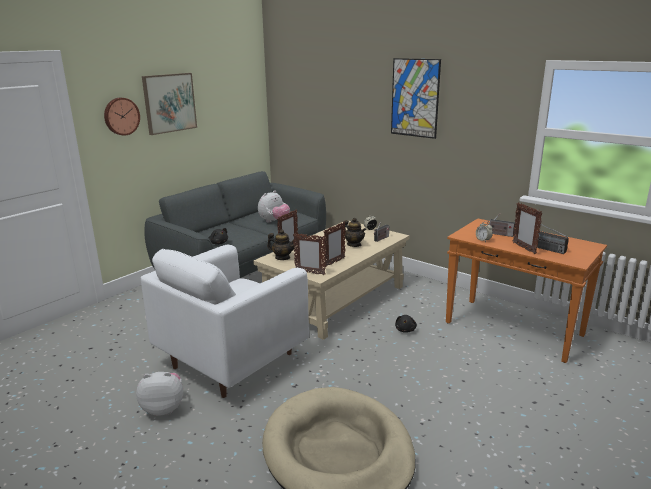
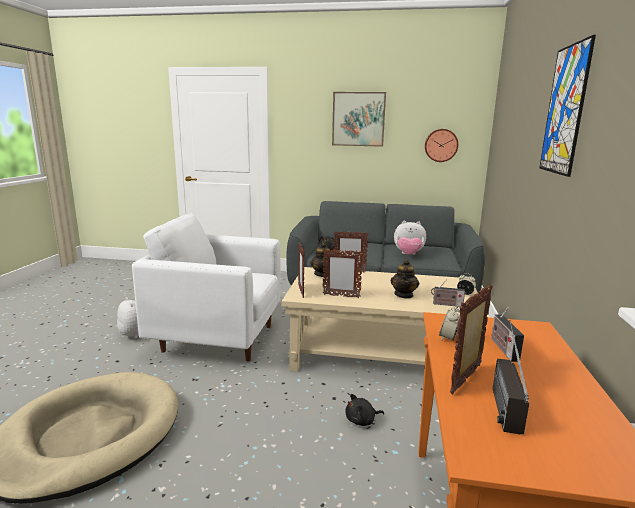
camera: 60 degrees right, 5 degrees down
wall clock [104,98,140,136] -> wall clock moved to [425,129,458,162]

